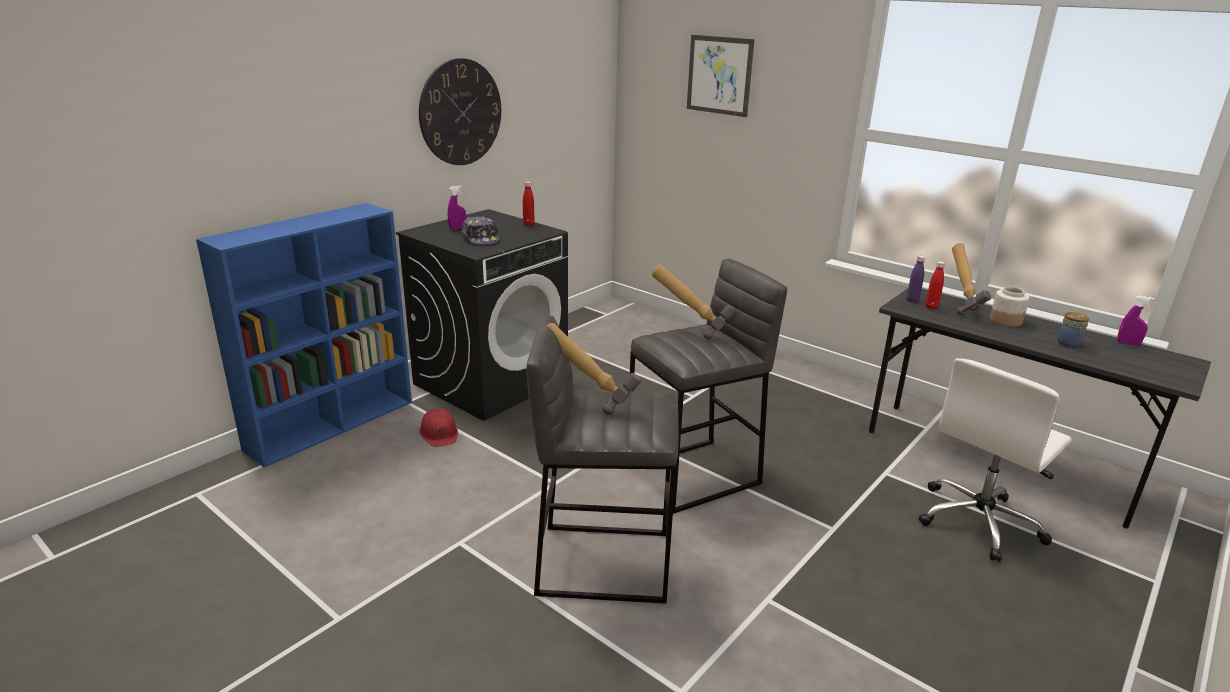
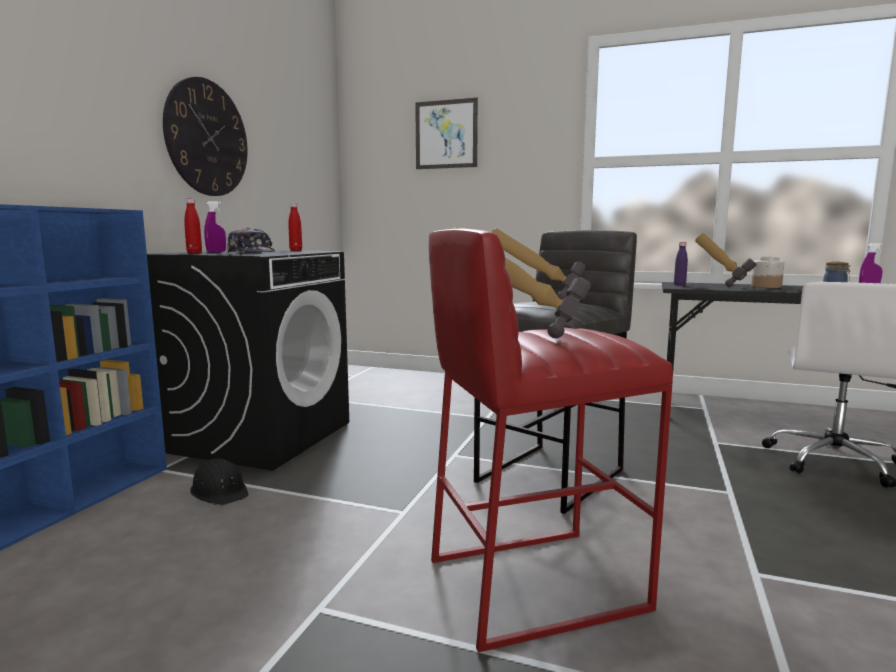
camera: 20 degrees left, 15 degrees down
red hard hat [419,408,458,447] -> black hard hat [190,458,248,505]
grey stool [526,315,679,604] -> red stool [429,229,673,652]
red bottle [925,261,945,309] -> red bottle moved to [184,198,202,254]

